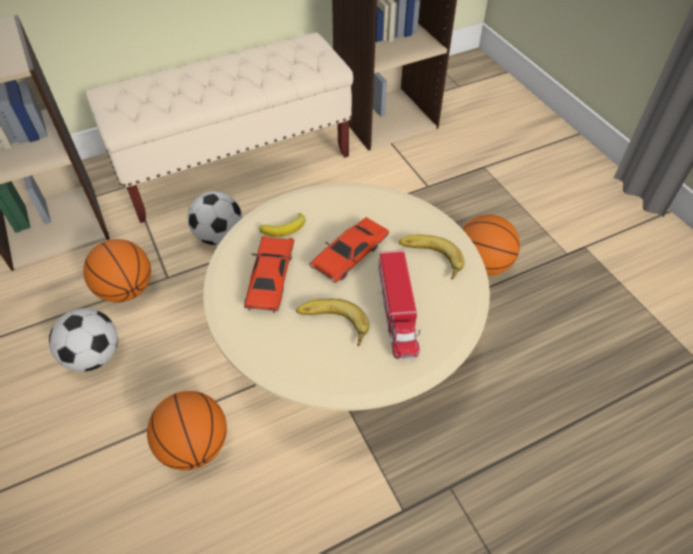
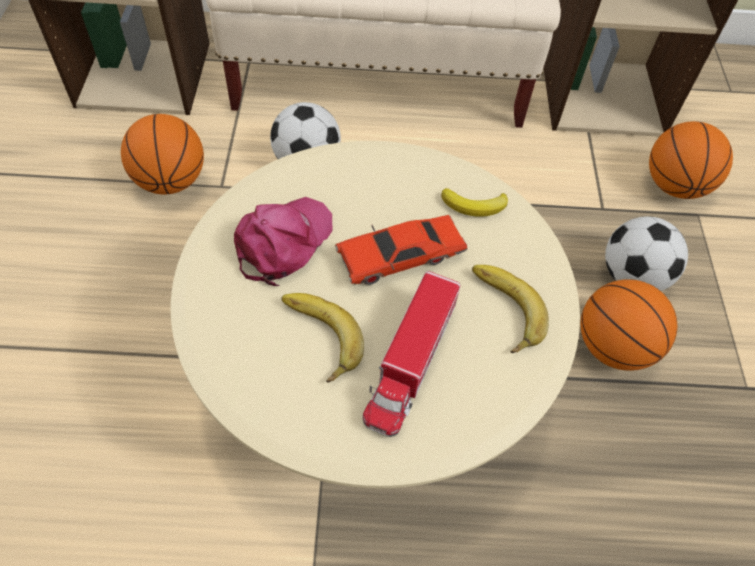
camera: 25 degrees right, 5 degrees up
football [49,308,118,372] -> football moved to [605,216,688,291]
basketball [147,391,227,470] -> basketball moved to [649,121,733,199]
red toy car [244,236,295,313] -> pink cap [234,197,333,286]
banana [259,213,305,237] -> banana moved to [441,188,508,217]

